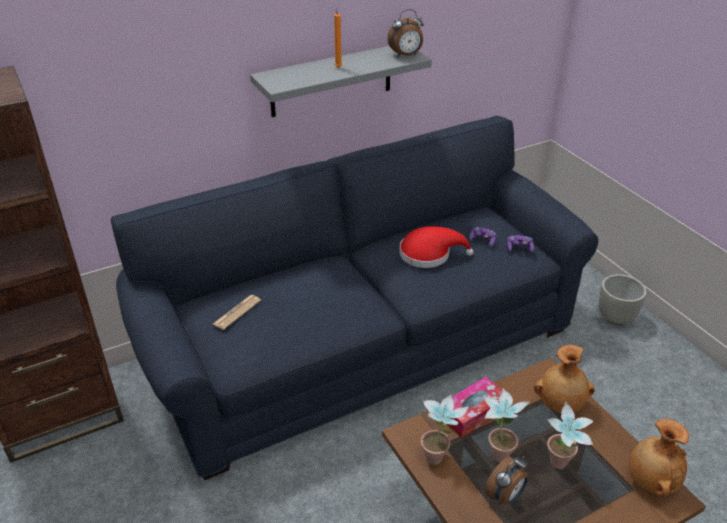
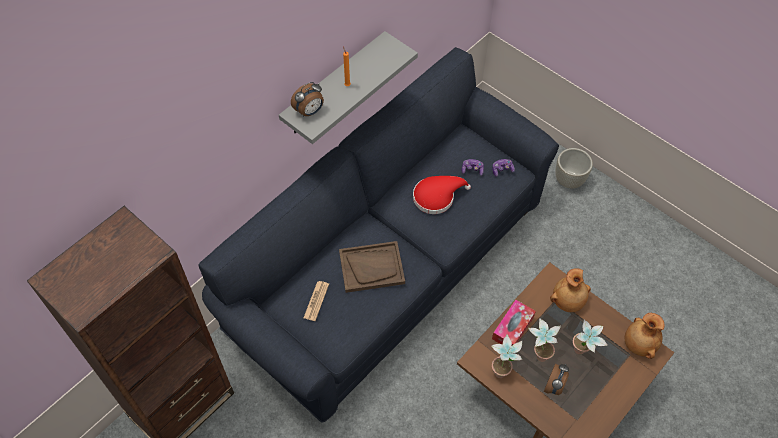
camera: 20 degrees left, 20 degrees up
alarm clock [387,9,424,57] -> alarm clock moved to [291,82,324,117]
none -> brown tray [339,241,405,293]

